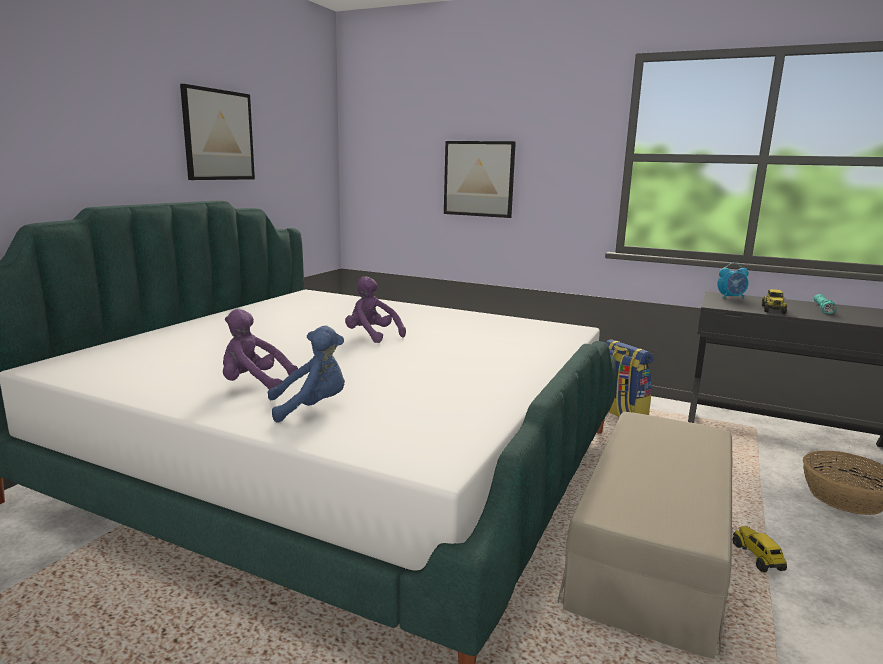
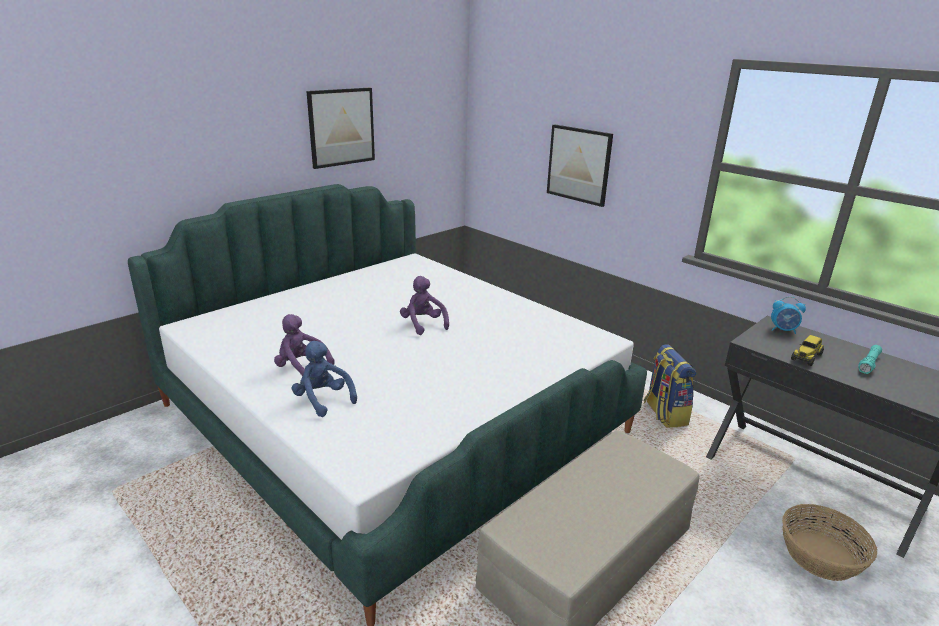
camera: 20 degrees right, 10 degrees up
blue plush toy [267,326,345,423] -> blue plush toy turned 135 degrees counterclockwise [292,341,357,417]
toy truck [732,526,787,572] -> none

